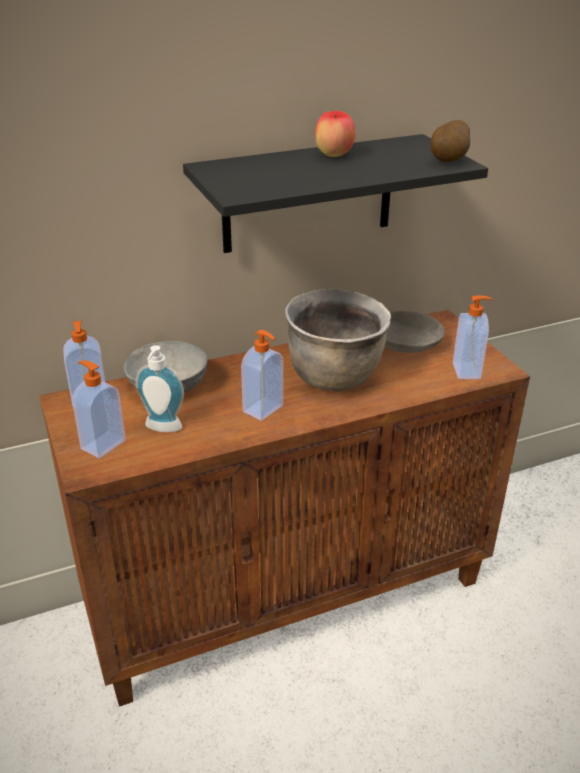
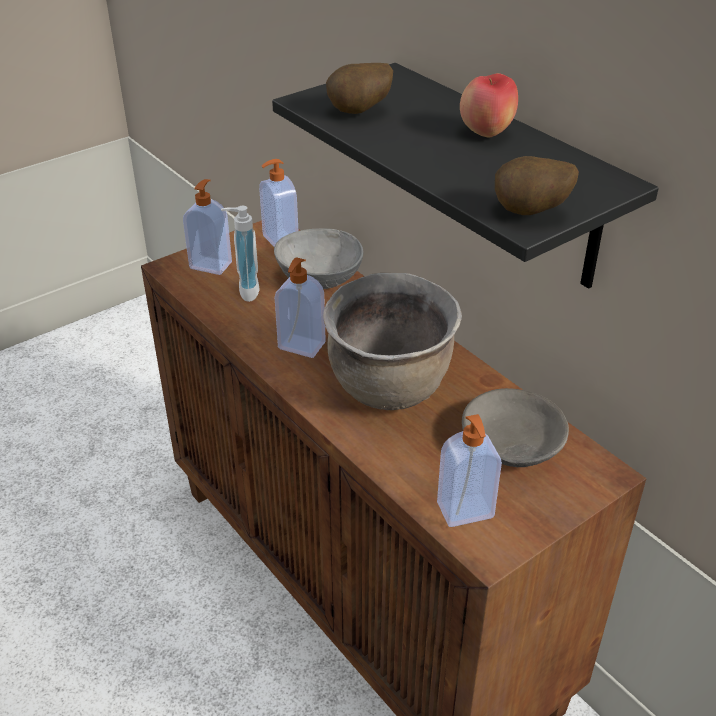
camera: 75 degrees right, 5 degrees up
none -> potato [326,63,393,114]

